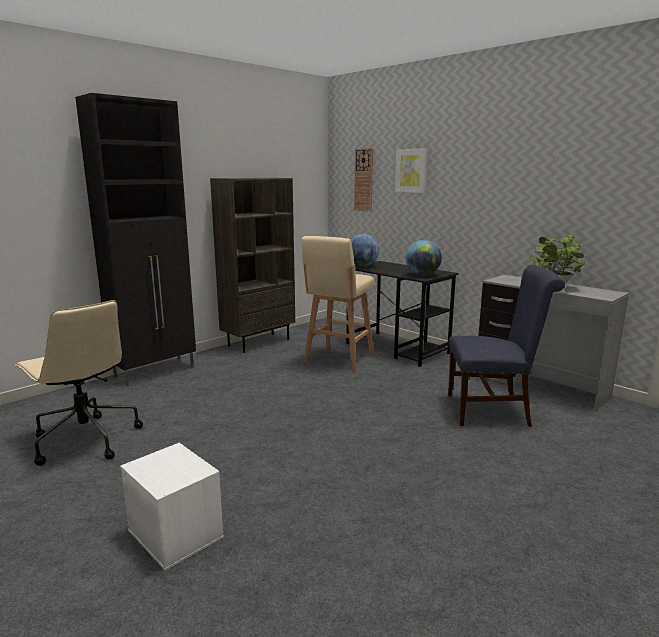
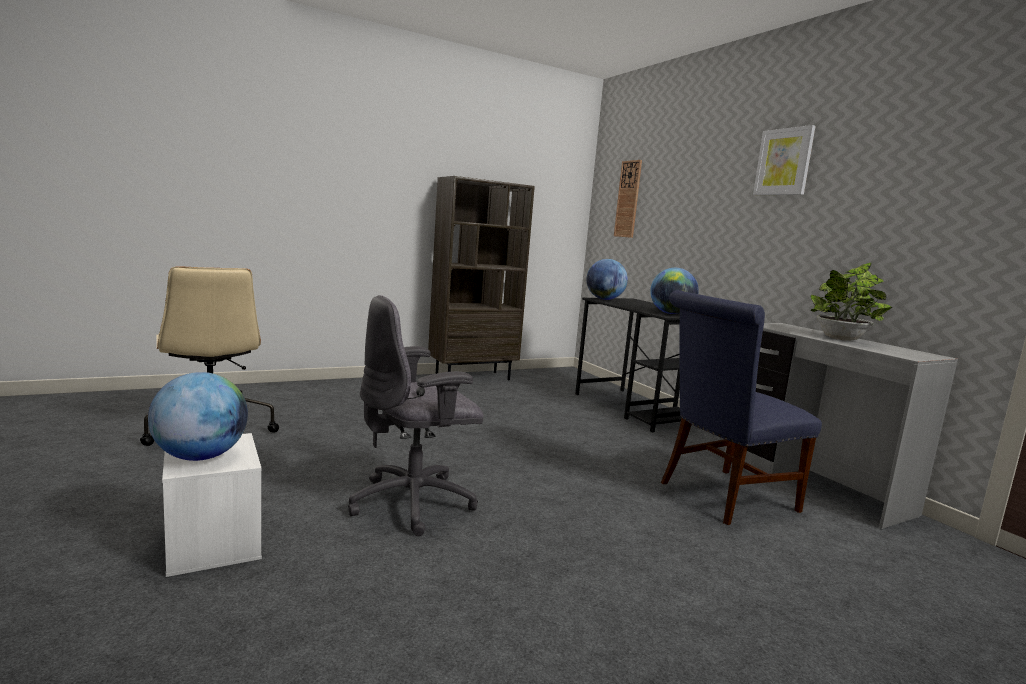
camera: 15 degrees right, 5 degrees down
black cabinet [75,93,196,386] -> none
beige stool [301,236,375,372] -> none
picture [395,148,428,193] -> picture moved to [753,125,816,195]
blue chair [448,265,566,427] -> blue chair turned 135 degrees clockwise [661,290,822,525]
none -> globe [148,372,248,461]
none -> grey office chair [348,295,483,536]

